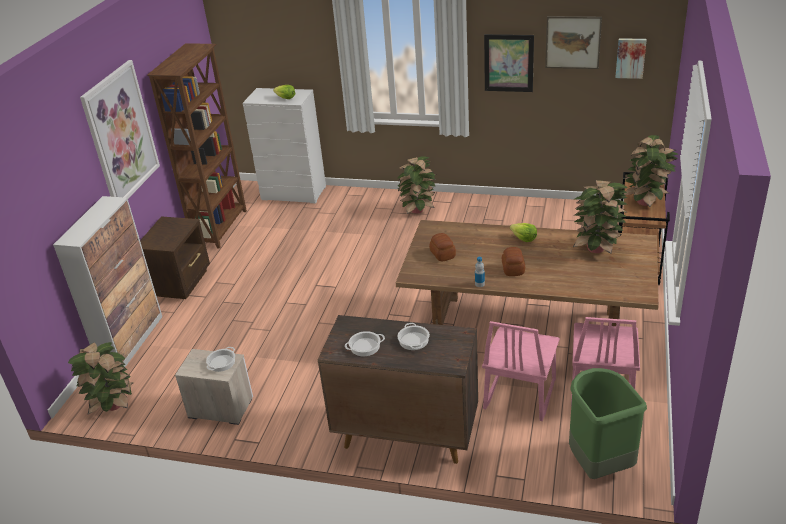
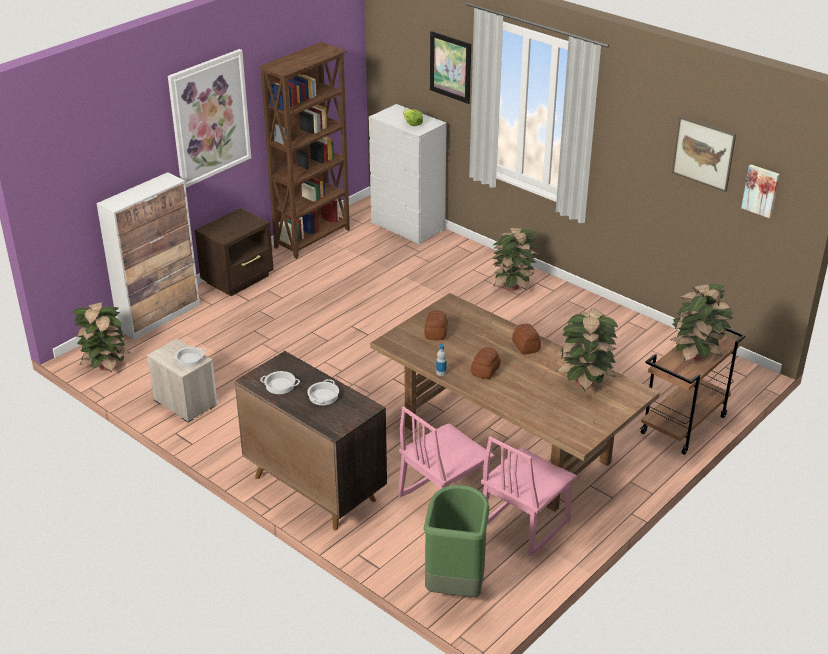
camera: 25 degrees right, 0 degrees up
picture [484,34,534,92] -> picture moved to [430,31,471,104]
lettuce [510,223,537,242] -> bread [512,323,541,355]

